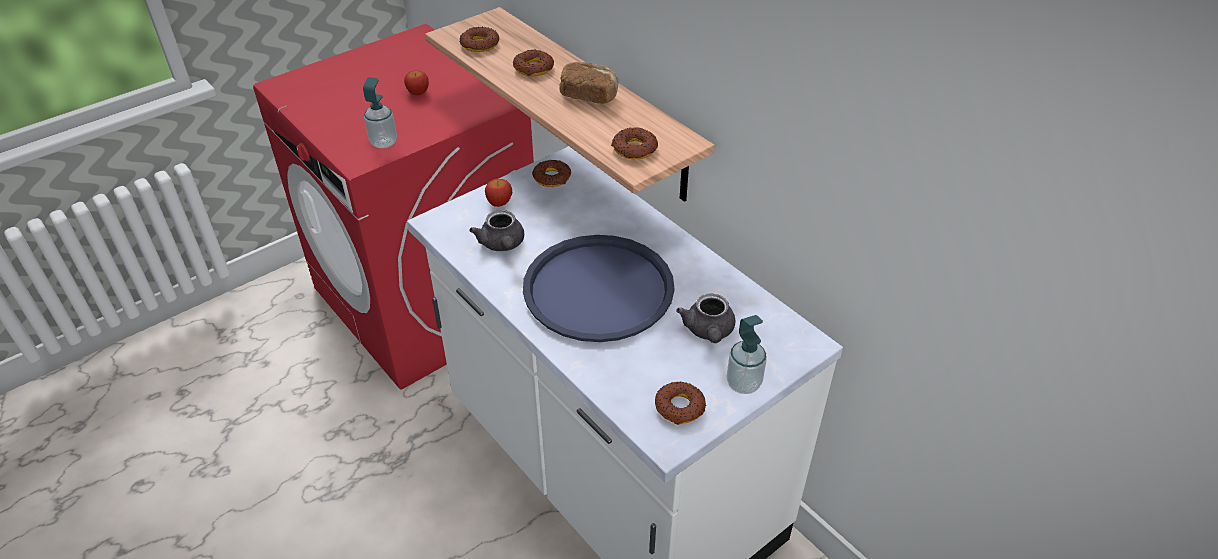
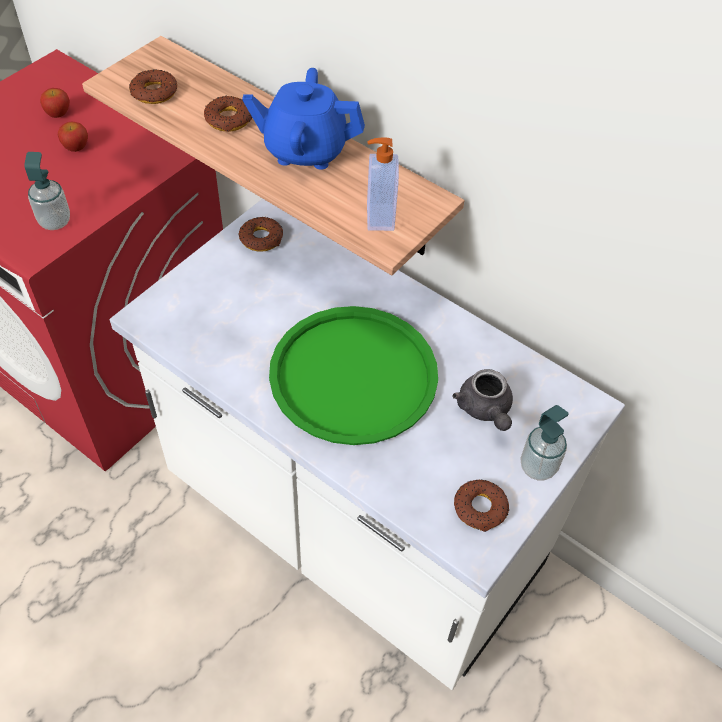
camera: 15 degrees left, 10 degrees up
grey teapot [469,210,524,251] -> none
apple [485,178,512,207] -> apple moved to [40,88,70,118]
blue tray [523,235,674,342] -> green tray [269,306,438,445]
bread [559,62,618,104] -> blue teapot [242,68,365,170]
donut [611,127,658,159] -> soap dispenser [367,137,399,231]

